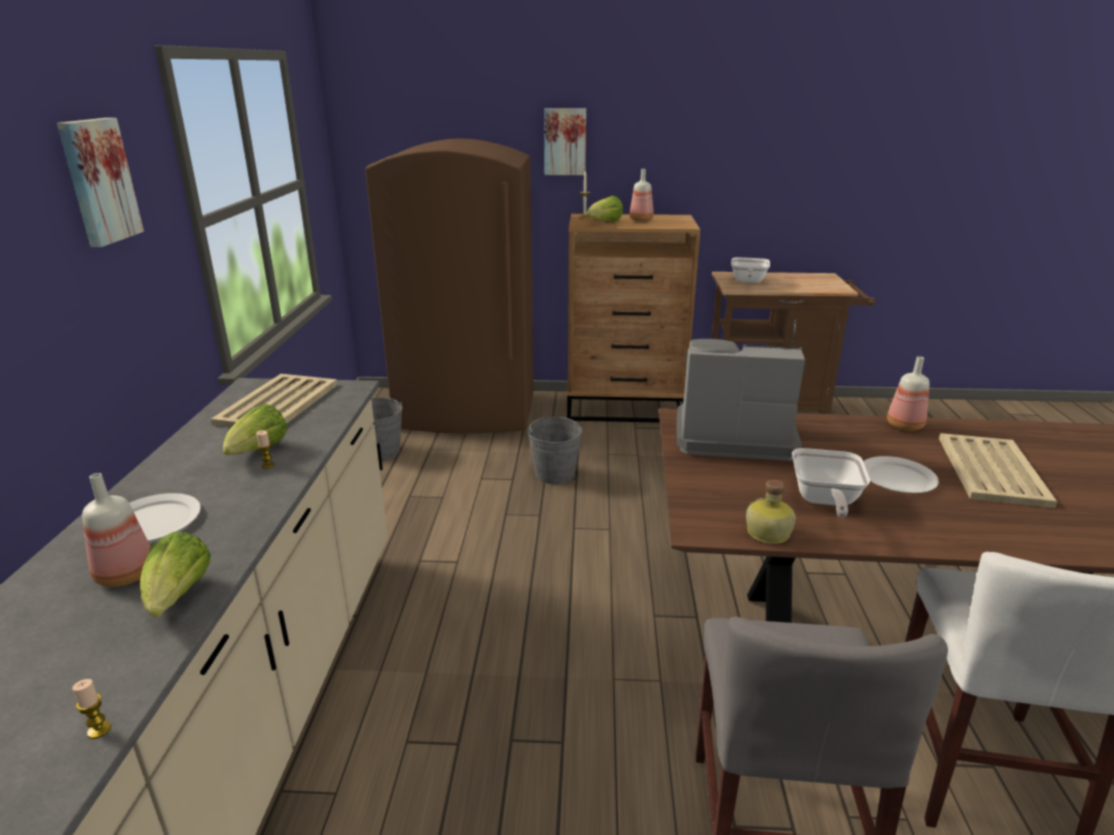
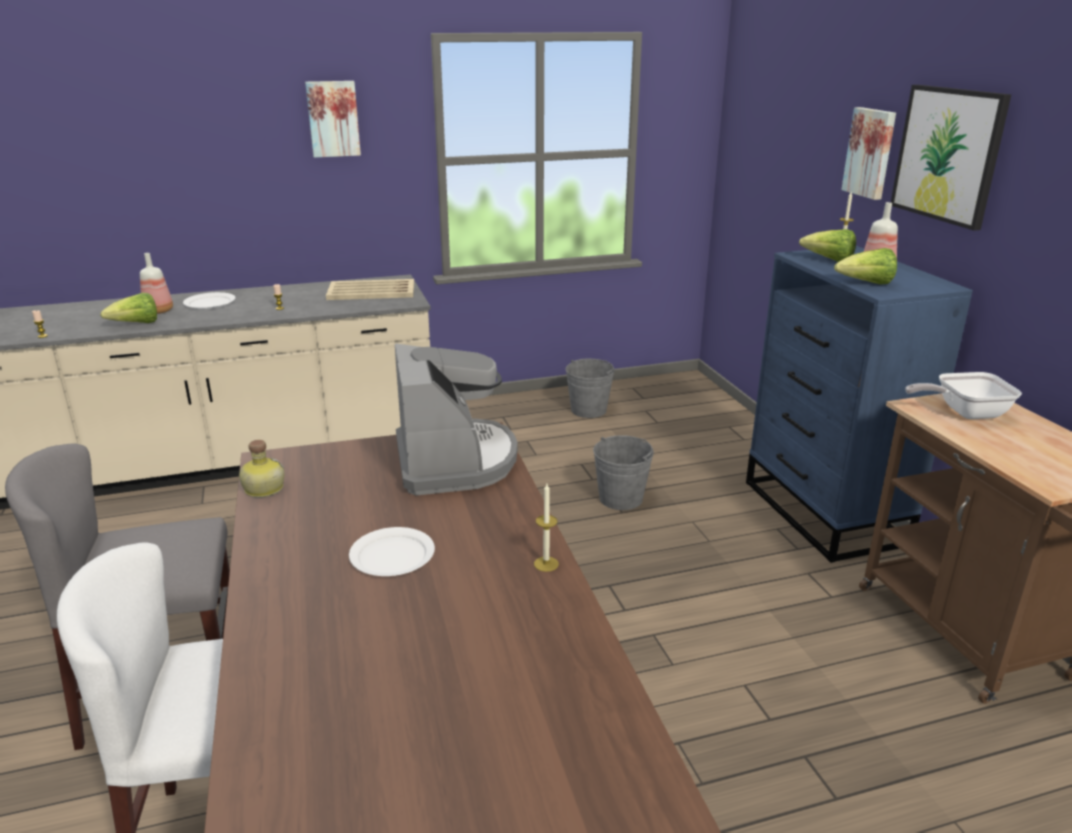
camera: 70 degrees right, 0 degrees up
lettuce [223,404,287,455] -> lettuce moved to [834,248,897,284]
brown fridge [365,138,534,433] -> none
brown dresser [567,214,700,423] -> blue dresser [746,246,973,563]
frying pan [792,448,870,517] -> none
bottle [887,356,930,431] -> candle [534,484,559,572]
beige tray [939,433,1057,508] -> none
none -> picture [891,85,1011,231]

